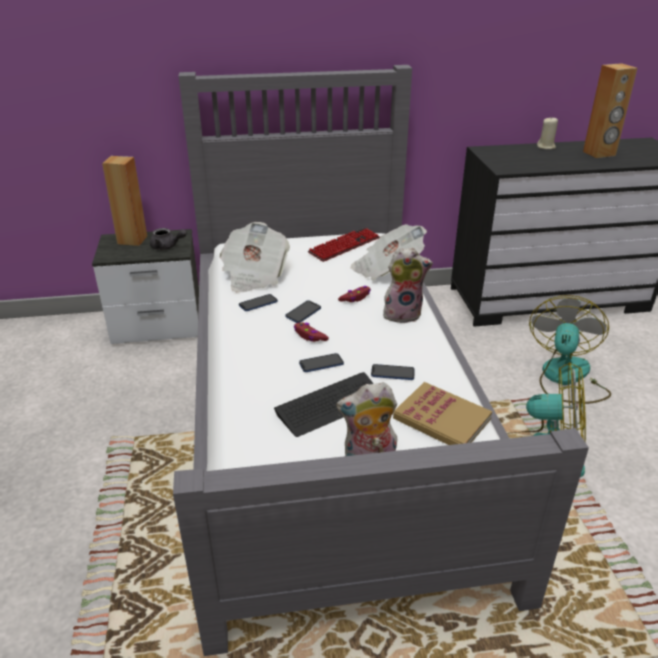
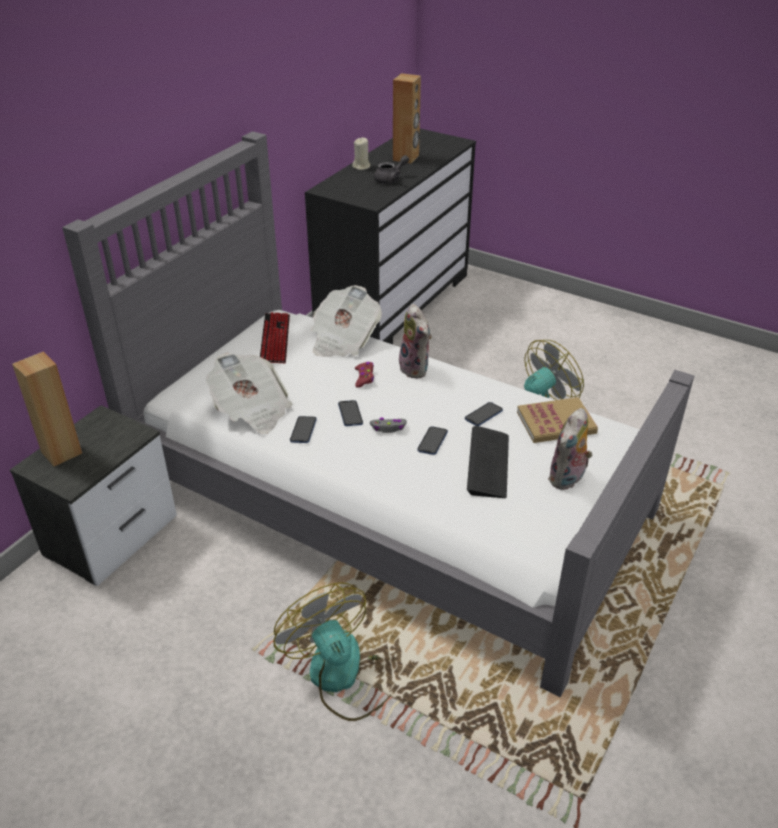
camera: 50 degrees left, 5 degrees up
grey teapot [150,228,187,250] -> grey teapot moved to [374,155,409,184]
red game controller [294,322,329,342] -> grey game controller [370,417,407,433]
plush toy [383,248,433,323] -> plush toy turned 120 degrees clockwise [396,304,432,378]
fan [529,295,611,404] -> fan moved to [273,582,392,721]

